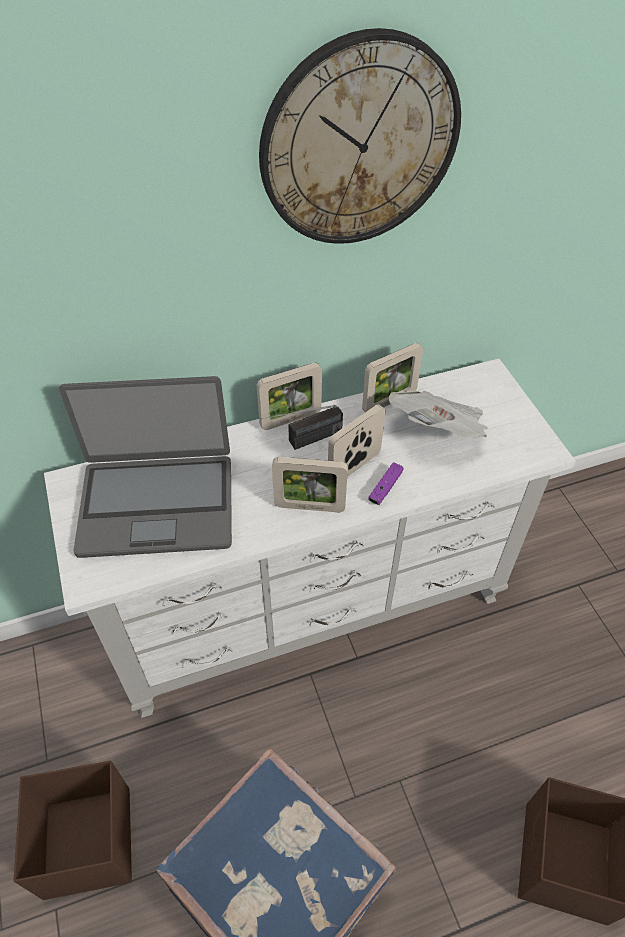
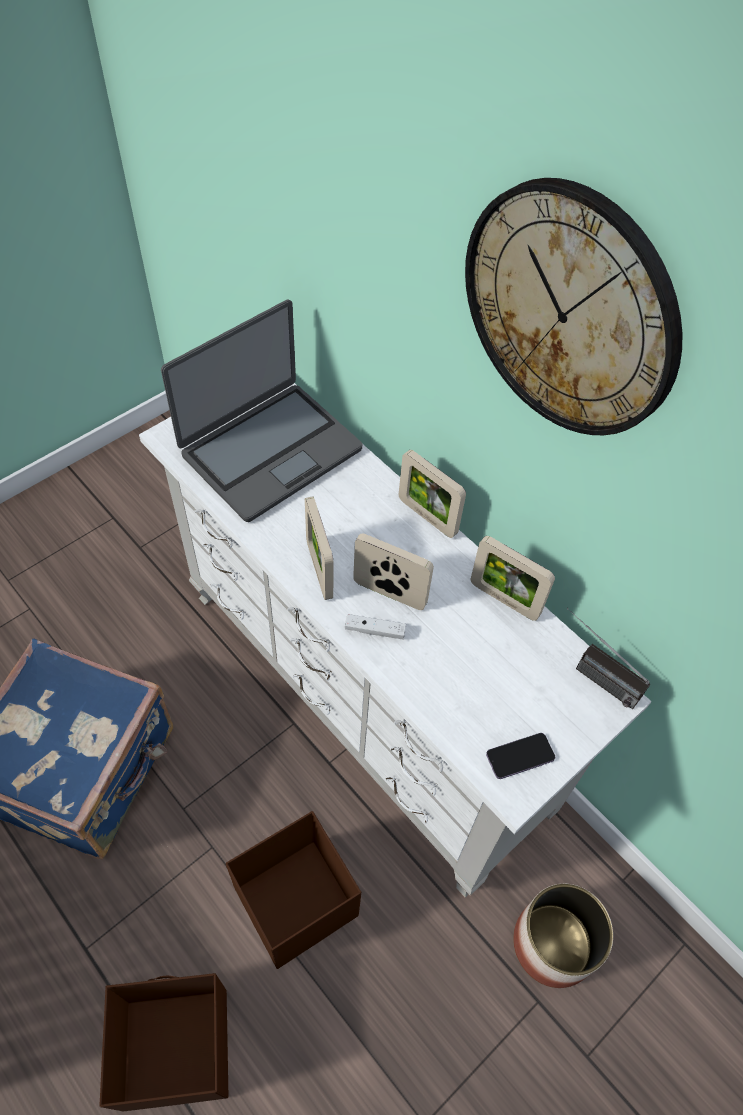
camera: 65 degrees right, 5 degrees up
brown storage box [13,760,132,900] -> brown storage box moved to [226,811,361,969]
laptop [59,376,232,558] -> laptop turned 105 degrees counterclockwise [161,300,362,522]
radio [260,405,343,450] -> radio moved to [567,608,651,709]
purple game controller [368,462,404,505] -> white game controller [345,614,406,639]
newspaper [389,391,487,437] -> none
none -> phone [486,733,555,779]
none -> planter [513,883,613,988]

